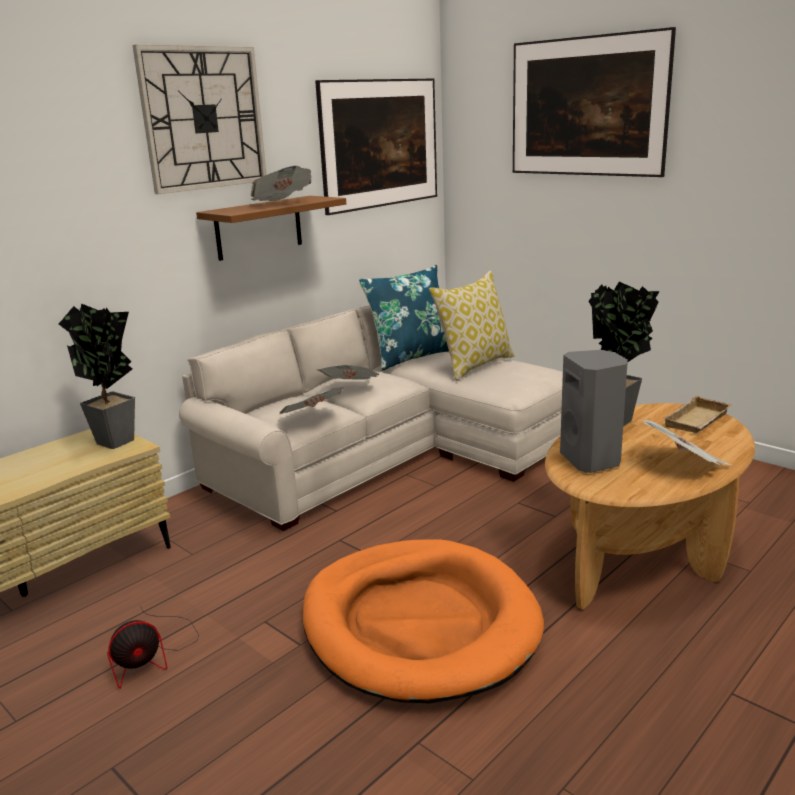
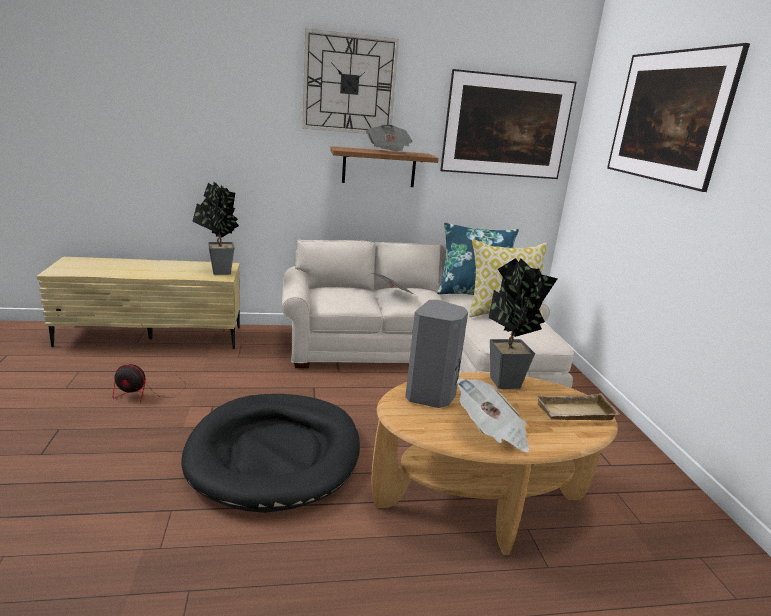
camera: 35 degrees right, 0 degrees up
newspaper [280,387,344,414] -> none
orange dog bed [302,540,544,704] -> black dog bed [182,394,360,512]

